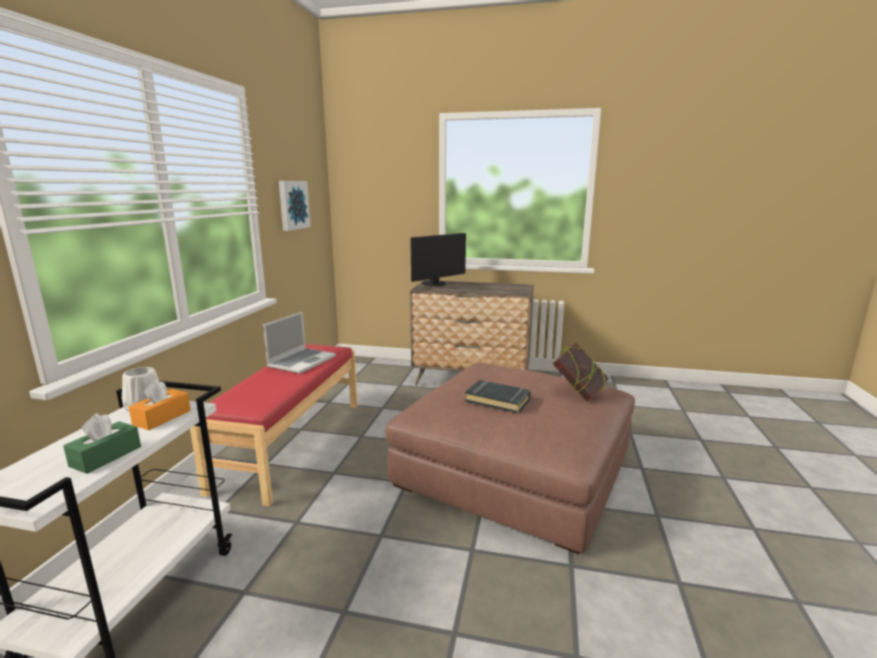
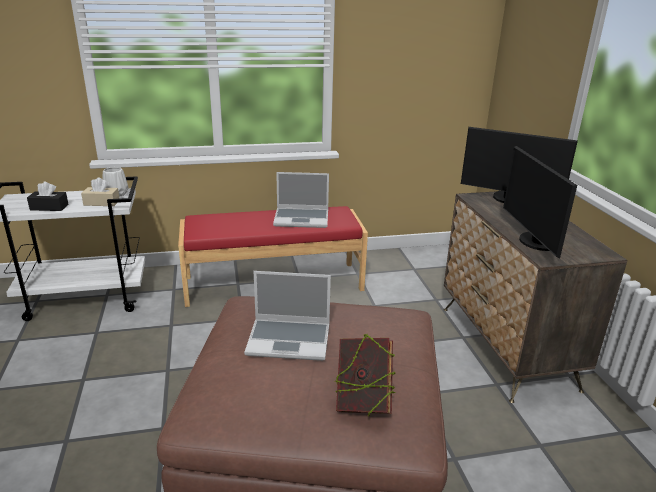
camera: 65 degrees right, 10 degrees up
green tissue box [63,413,141,474] -> black tissue box [27,182,69,211]
orange tissue box [129,380,191,430] -> beige tissue box [81,178,120,206]
picture [279,181,311,231] -> none
black book [465,380,531,413] -> laptop [244,271,331,361]
none -> monitor [503,146,577,258]

